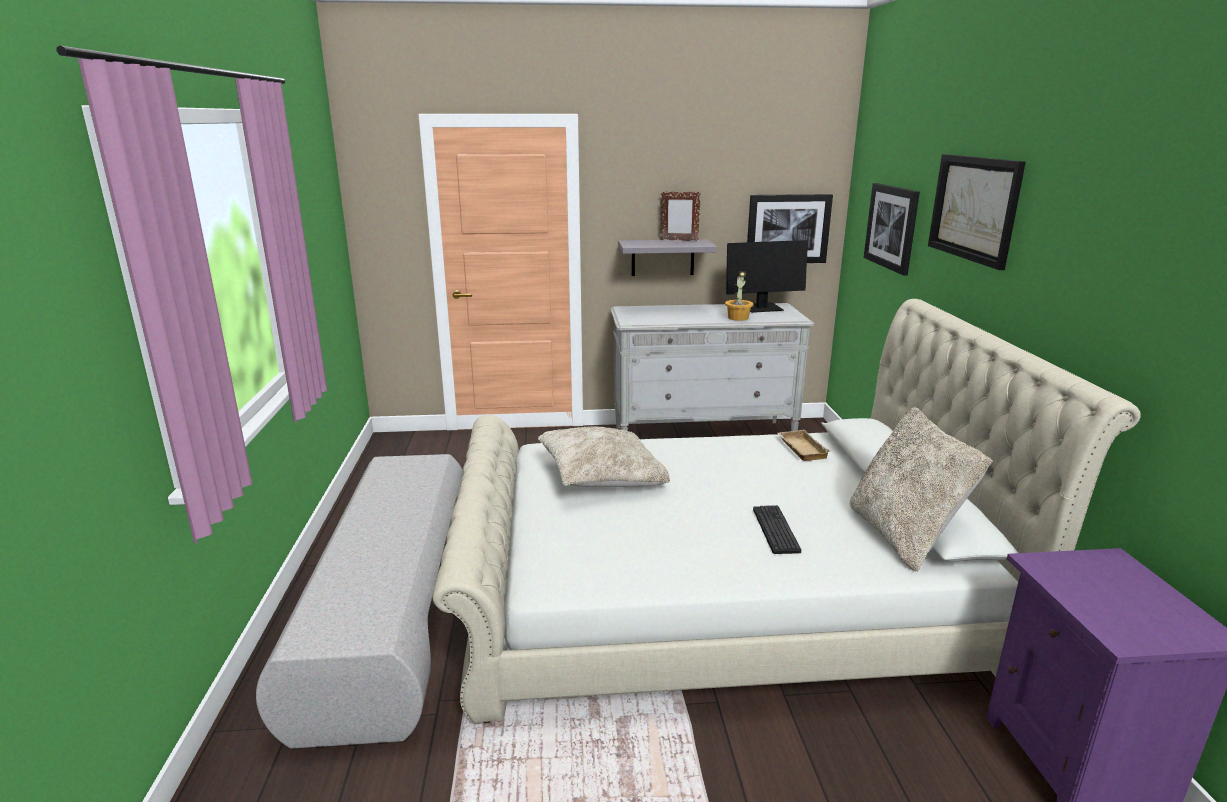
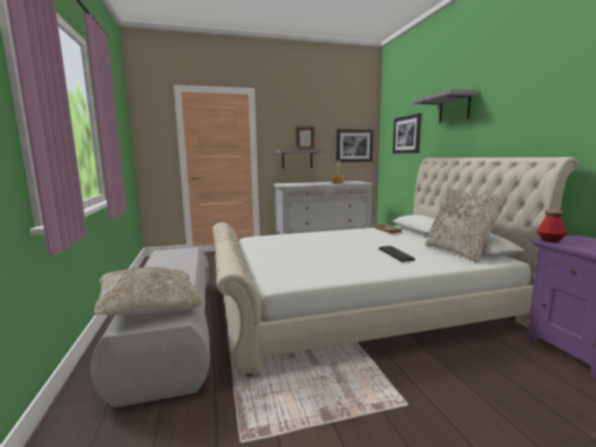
camera: 10 degrees left, 10 degrees down
beige pillow [538,426,670,487] -> beige pillow moved to [94,267,202,315]
monitor [726,240,808,313] -> none
picture [928,154,1026,270] -> grey shelf [412,89,479,123]
none -> bottle [537,209,567,242]

